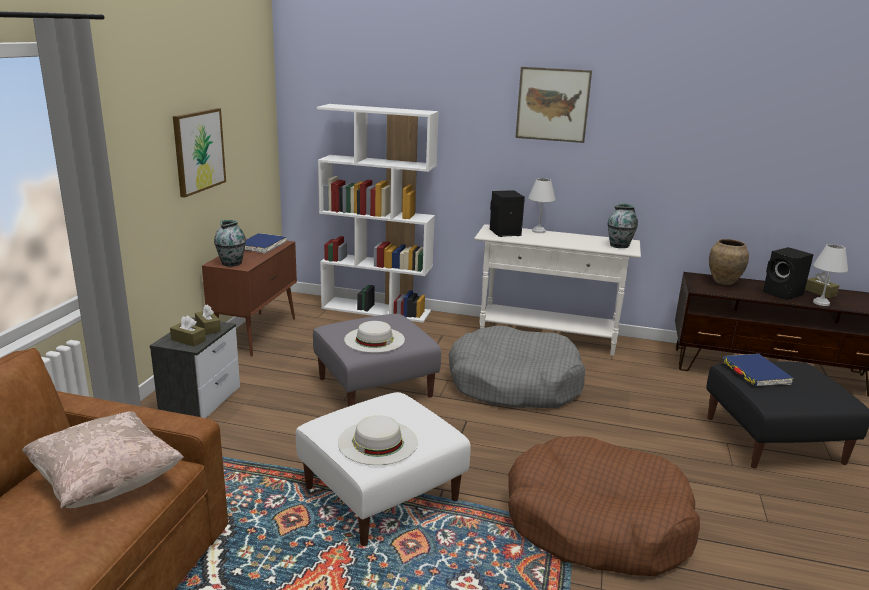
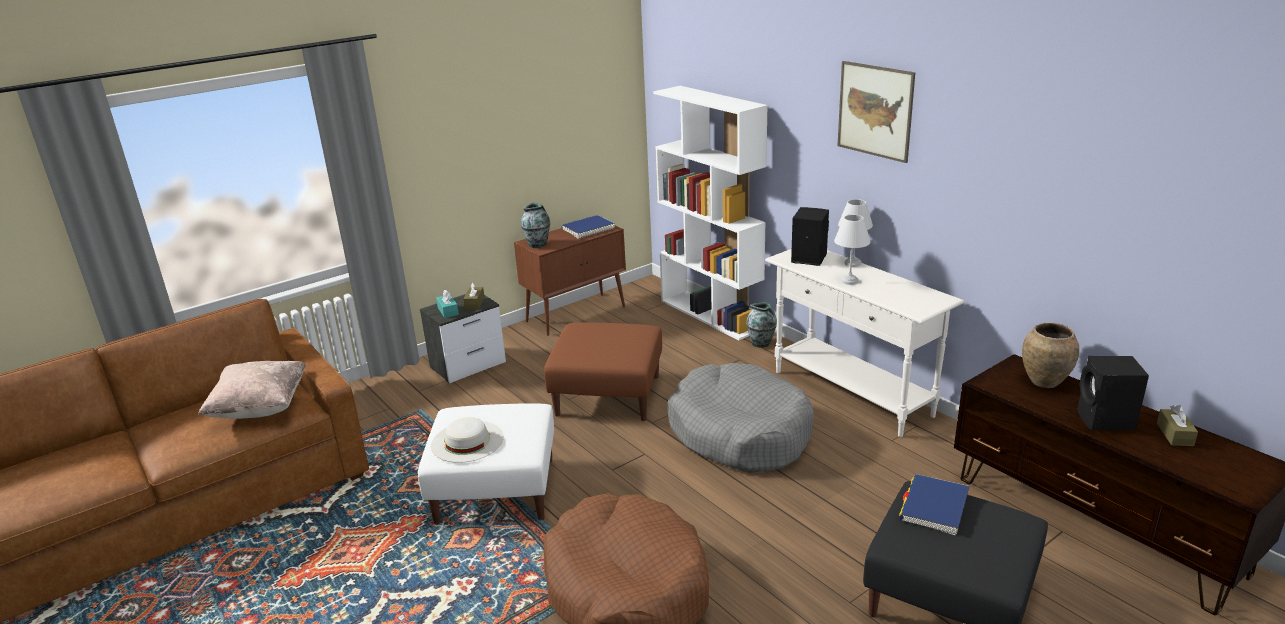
camera: 40 degrees right, 5 degrees up
brown tissue box [170,316,206,347] -> turquoise tissue box [436,290,459,318]
picture [173,108,226,197] -> none
grey ottoman [313,314,441,407] -> brown ottoman [544,322,662,421]
white hat [344,321,405,353] -> none
vase [607,203,638,248] -> vase moved to [746,302,777,348]
white table lamp [813,244,848,306] -> white table lamp moved to [834,214,870,285]

